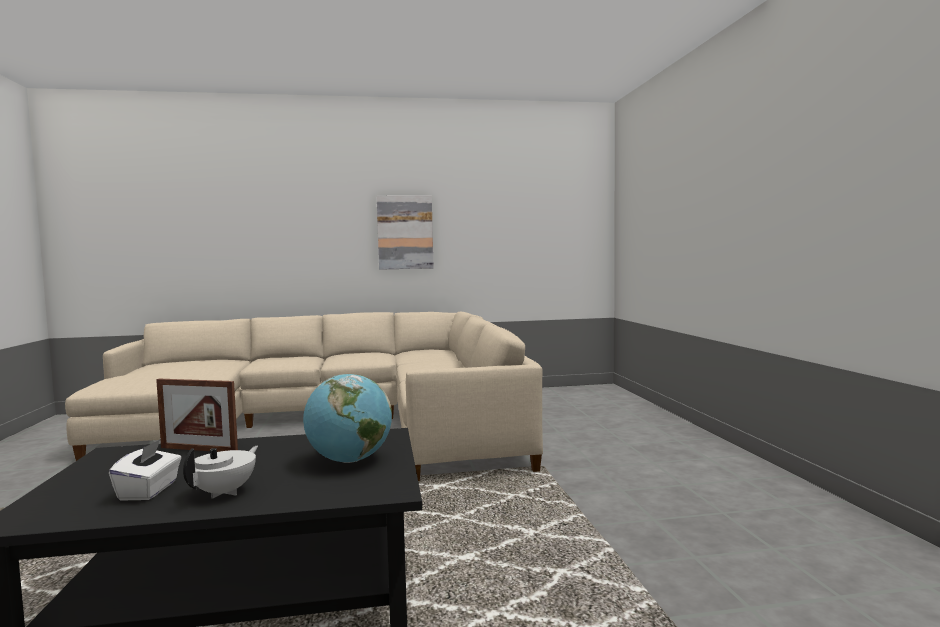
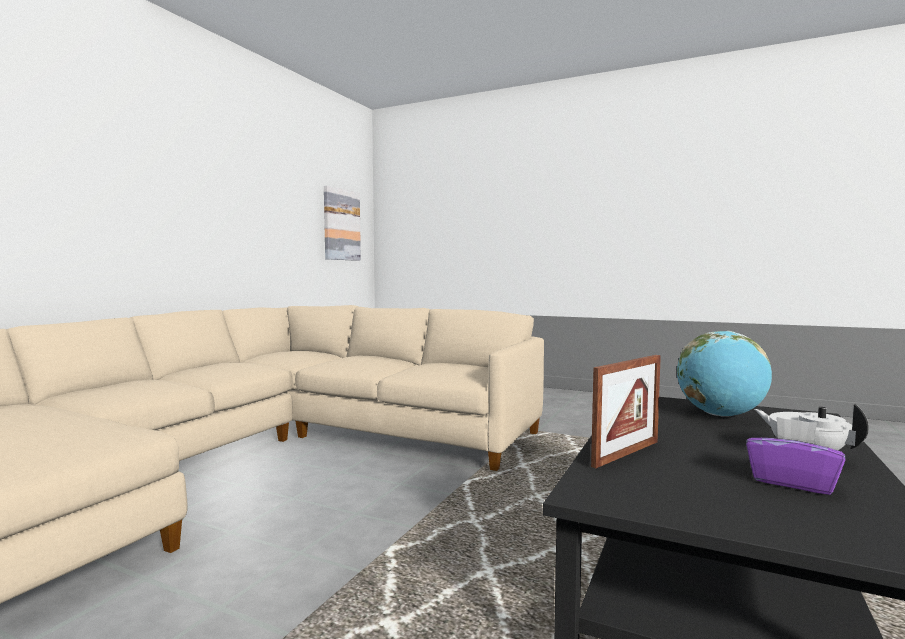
camera: 55 degrees left, 0 degrees up
white tissue box [109,439,181,501] -> purple tissue box [746,417,846,495]
picture [377,196,434,270] -> picture moved to [324,186,361,261]

